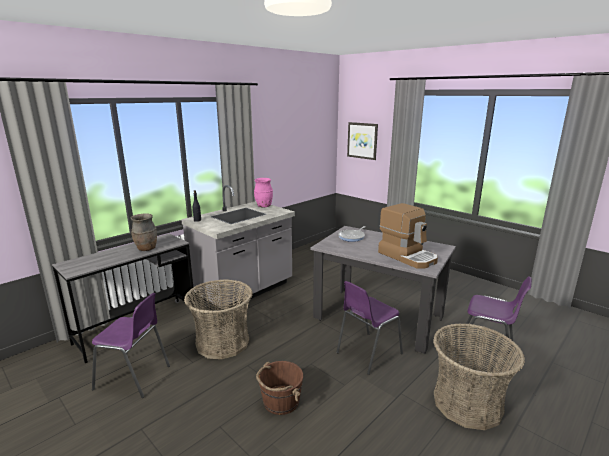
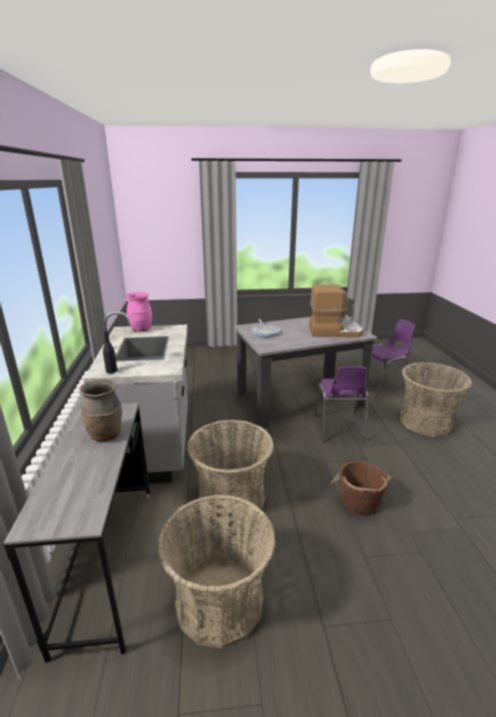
camera: 50 degrees left, 5 degrees up
purple chair [92,293,170,398] -> basket [157,495,276,649]
picture [347,122,378,160] -> none

